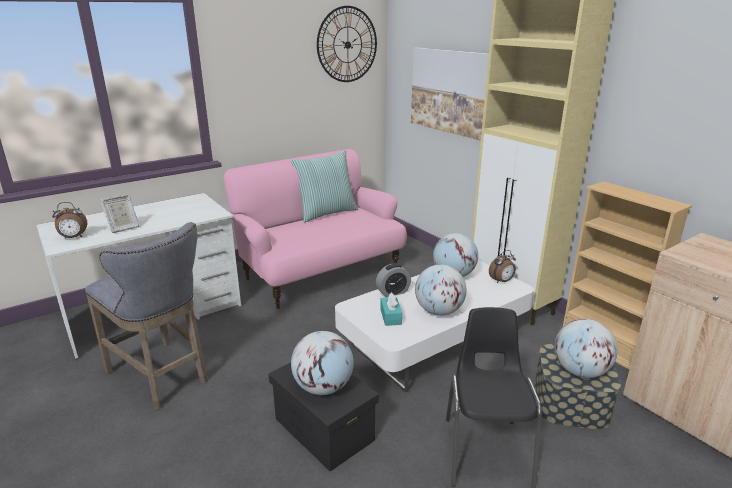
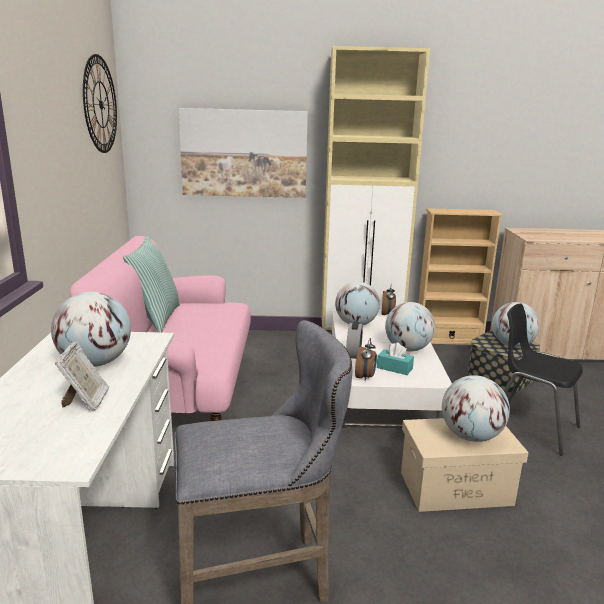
camera: 55 degrees left, 5 degrees down
alarm clock [52,202,87,239] -> alarm clock moved to [355,338,377,381]
black storage box [268,363,379,472] -> beige storage box [401,418,529,512]
none -> globe [51,292,131,367]

